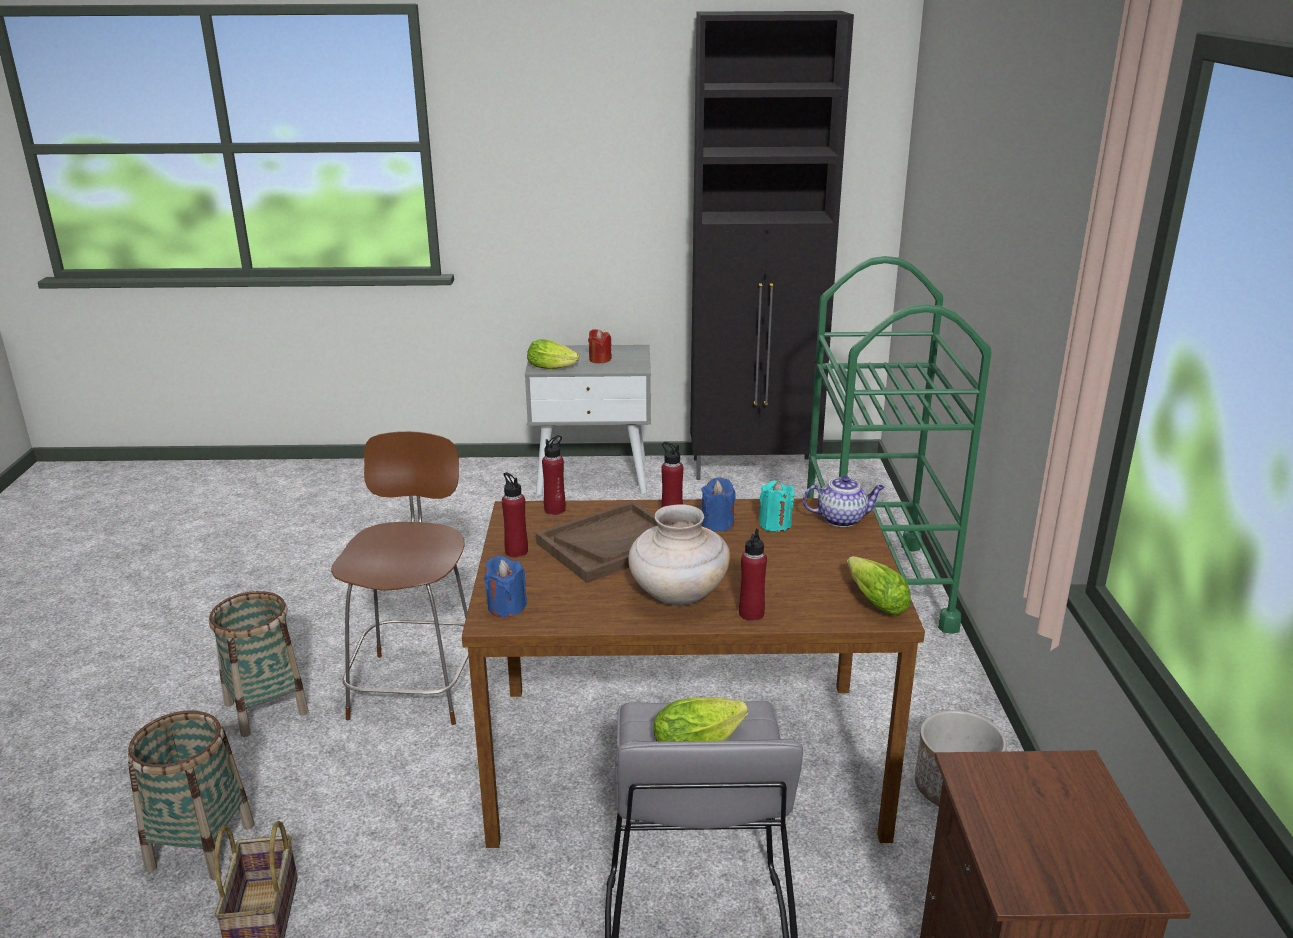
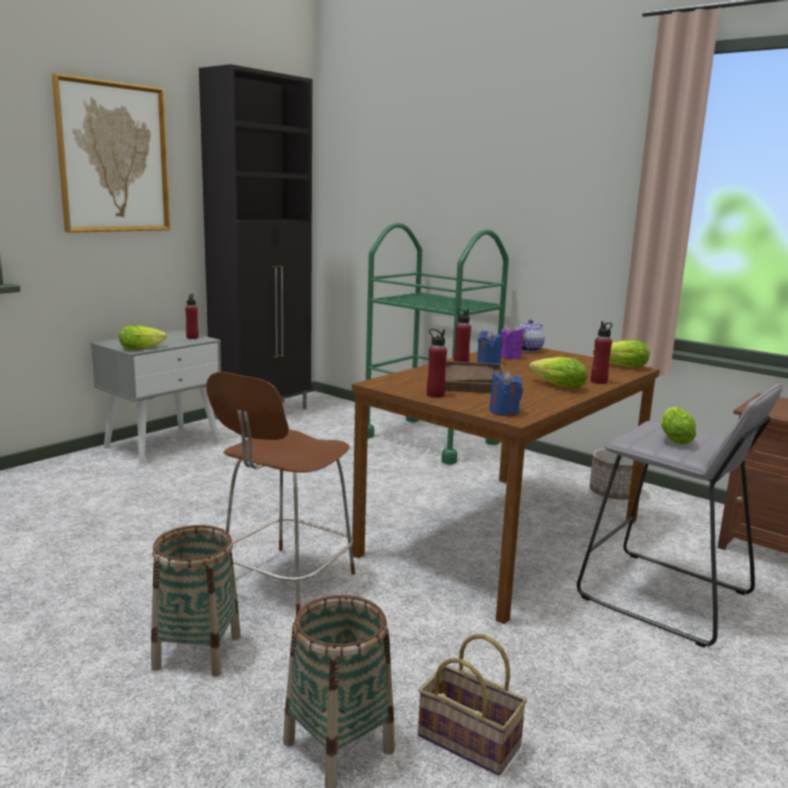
camera: 50 degrees left, 10 degrees down
brown chair [331,431,469,725] -> brown chair turned 105 degrees counterclockwise [206,372,355,615]
red bottle [542,435,566,515] -> red bottle moved to [185,294,199,339]
red candle [588,329,612,363] -> none
beige vase [628,504,730,606] -> lettuce [529,357,587,388]
turquoise candle [759,481,795,532] -> purple candle [500,325,523,359]
none -> picture [52,74,170,233]

